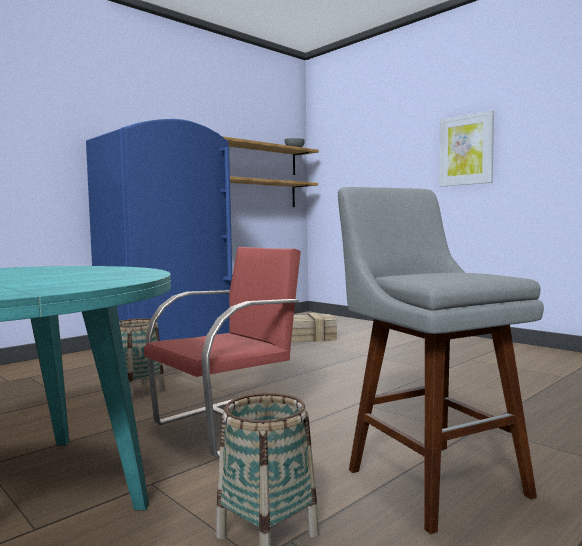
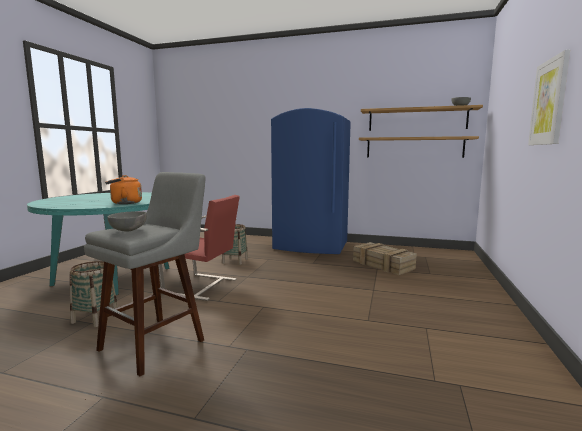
camera: 60 degrees right, 5 degrees up
none -> orange kettle [105,175,142,204]
none -> grey bowl [107,211,147,231]

